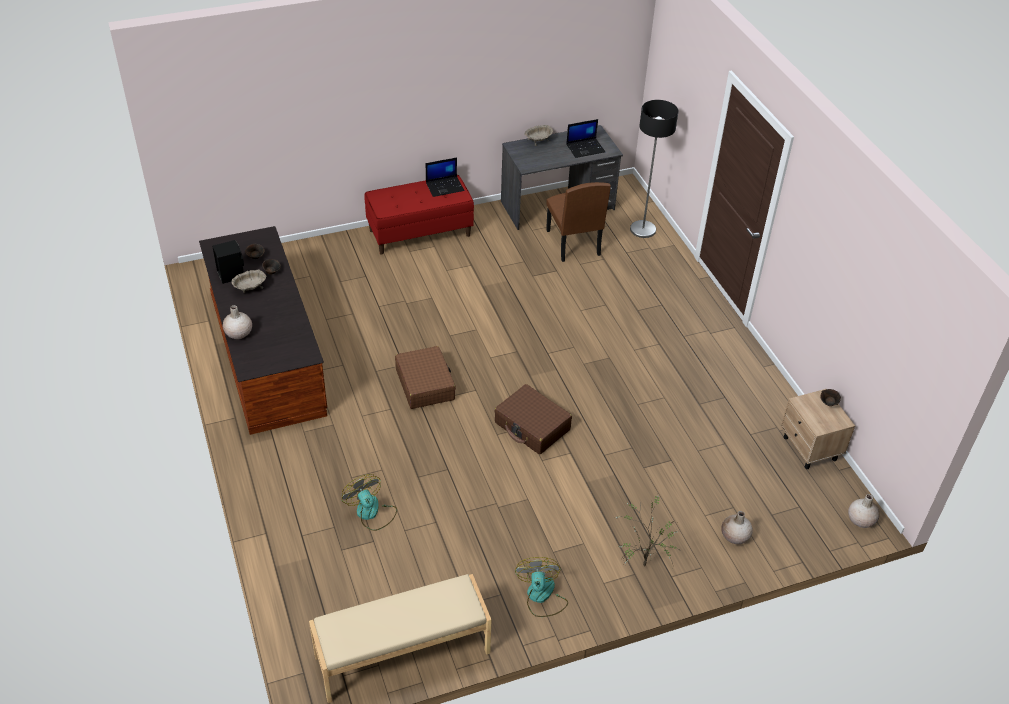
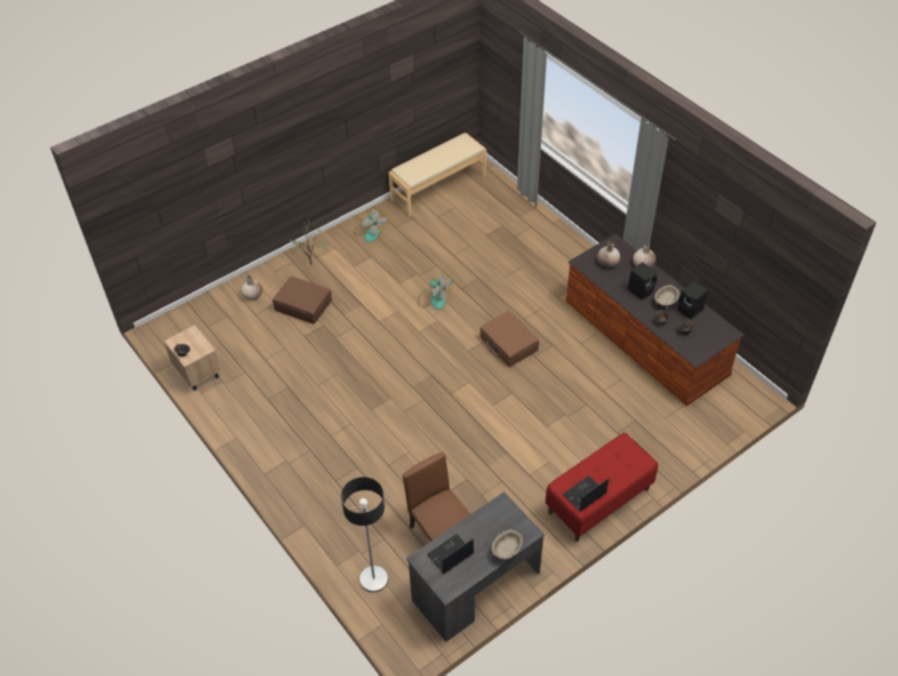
camera: 165 degrees right, 5 degrees up
fan [342,474,397,531] -> fan moved to [418,272,453,310]
brown suitcase [494,384,572,454] -> brown suitcase moved to [272,276,332,324]
beige vase [848,494,879,528] -> beige vase moved to [597,242,620,267]
none -> black speaker [628,262,657,300]

